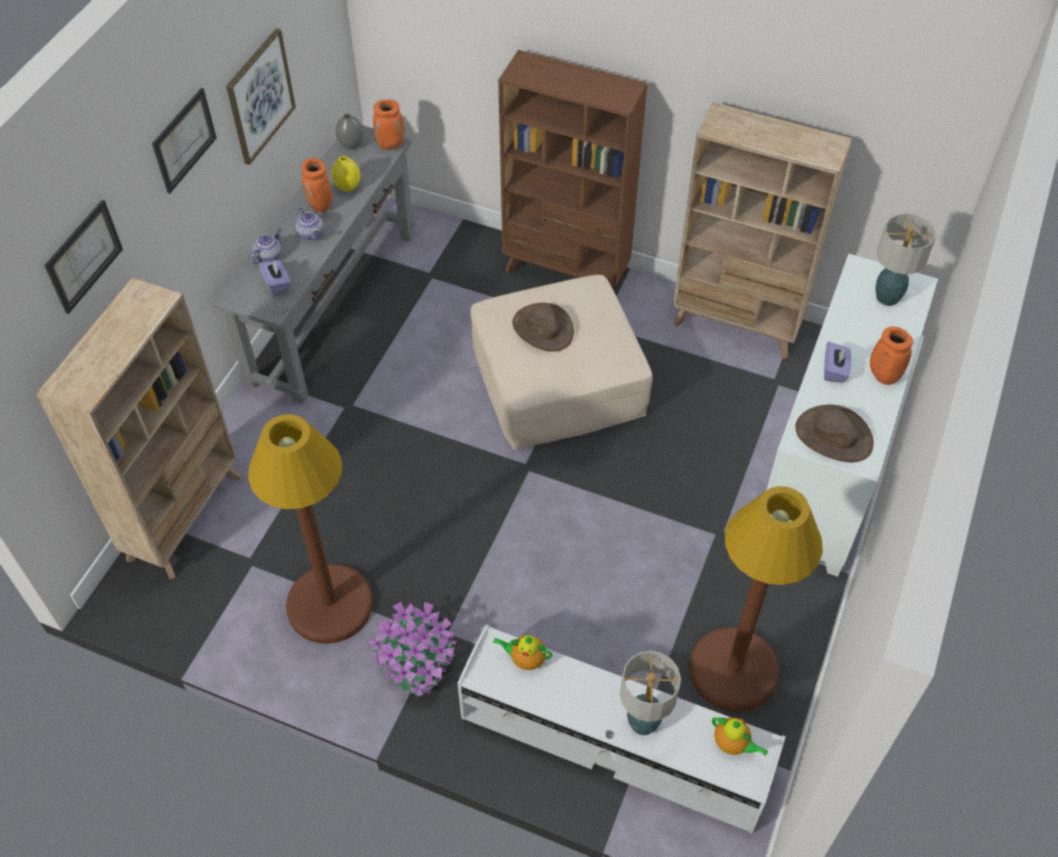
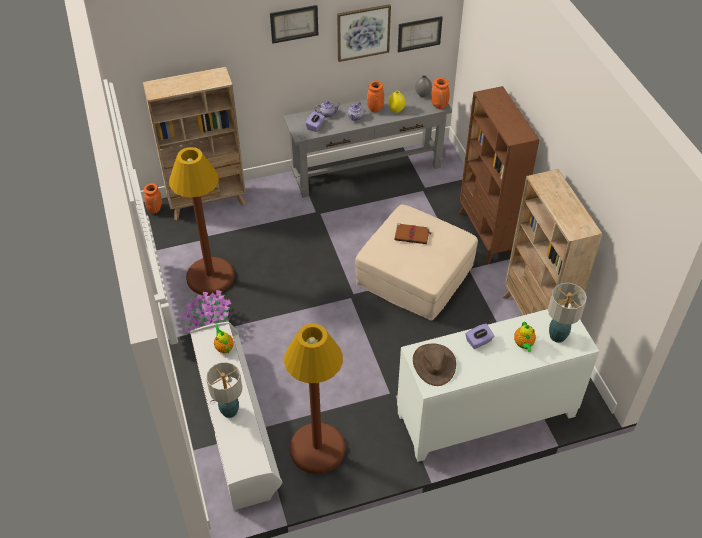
camera: 50 degrees right, 5 degrees down
picture [44,200,123,314] -> picture moved to [398,16,443,52]
brown hat [512,303,574,352] -> brown book [394,223,432,244]
teapot [712,717,768,756] -> teapot moved to [514,321,536,352]
orange vase [870,326,913,385] -> orange vase moved to [144,183,162,214]

